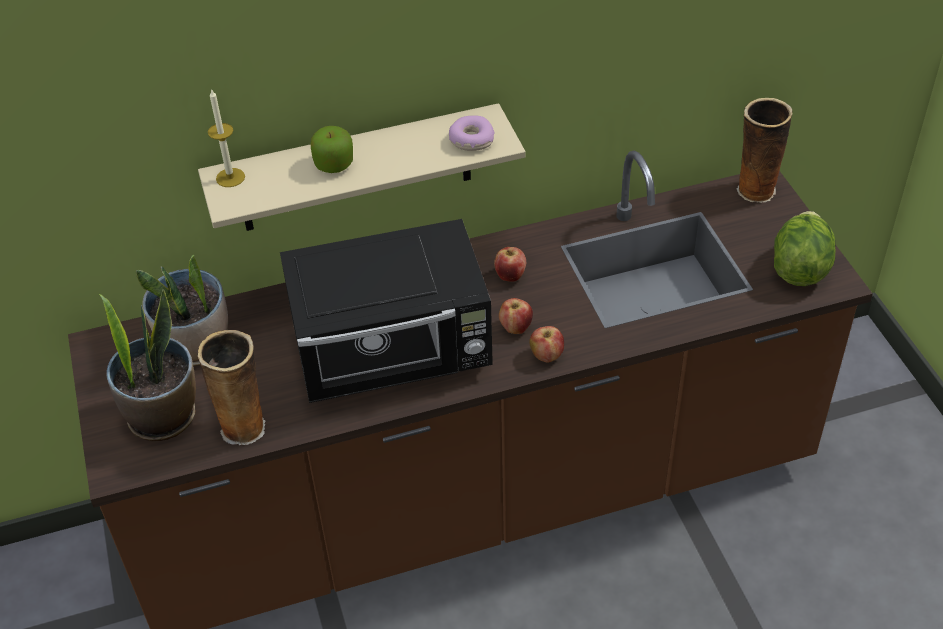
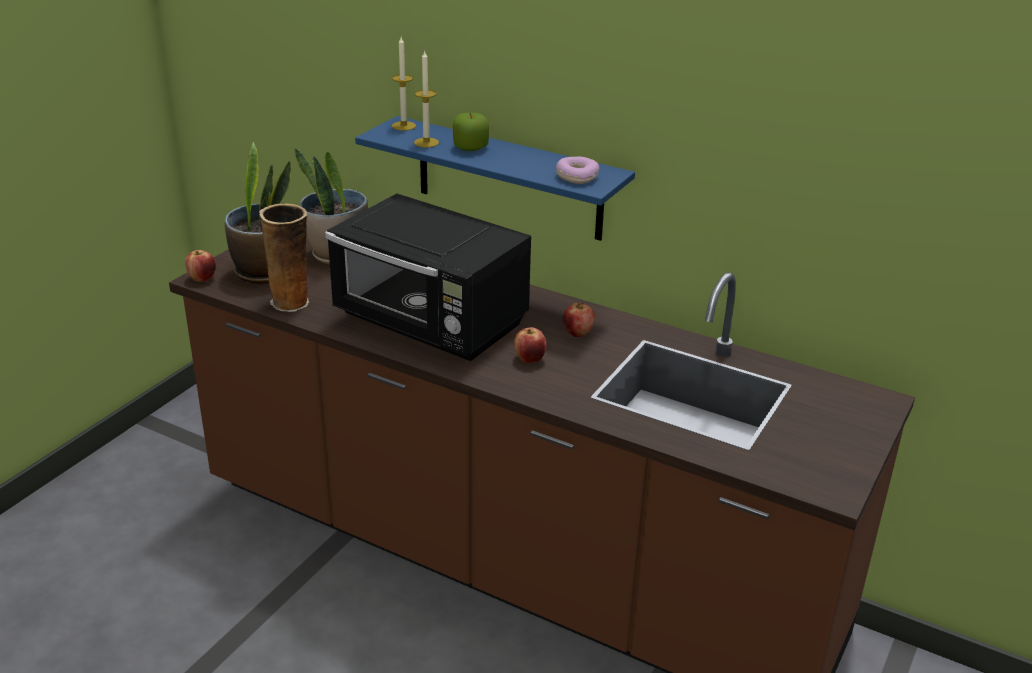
camera: 45 degrees right, 15 degrees down
beige shelf [198,103,526,231] -> blue shelf [355,116,635,241]
apple [529,326,564,363] -> apple moved to [185,250,216,282]
vase [736,98,792,203] -> none
lettuce [774,211,835,286] -> none
none -> candle [414,50,439,148]

